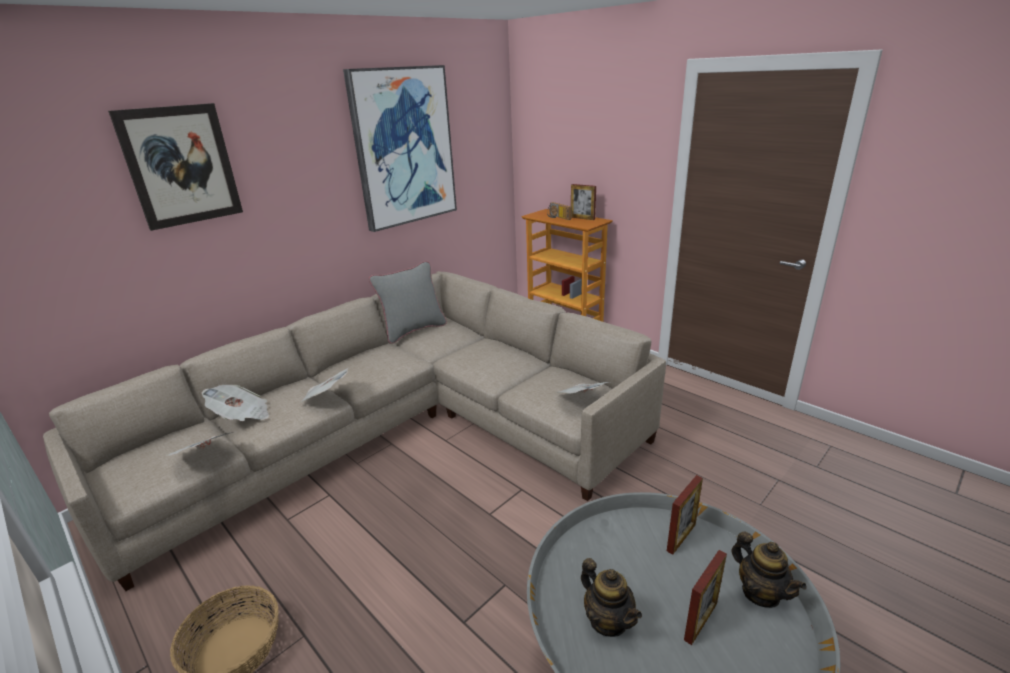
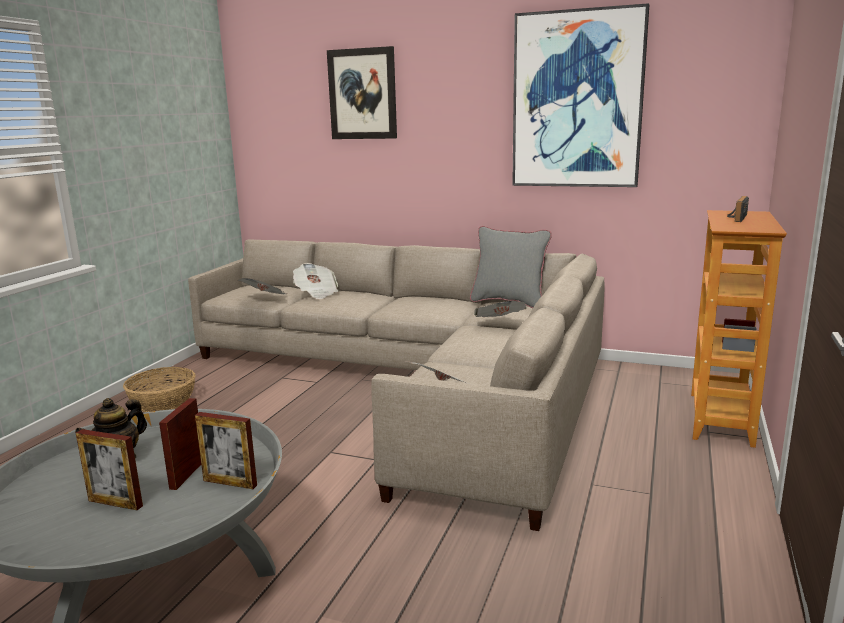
camera: 65 degrees right, 10 degrees down
newspaper [301,368,348,402] -> newspaper moved to [474,301,526,317]
picture frame [571,184,596,220] -> picture frame moved to [159,398,201,490]
teapot [732,532,807,608] -> none

